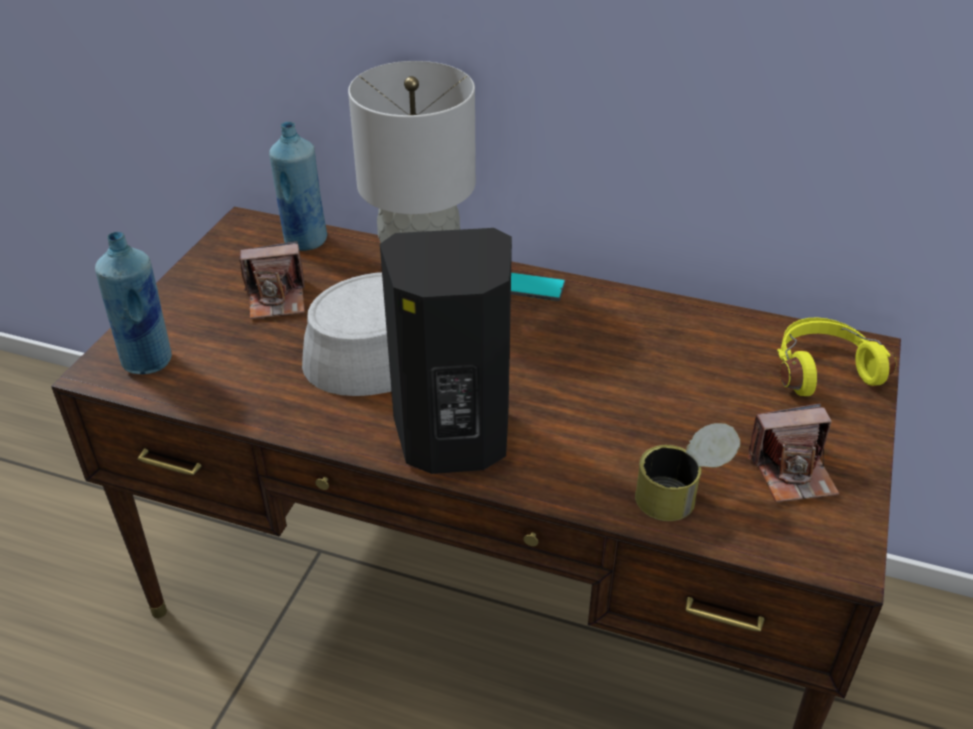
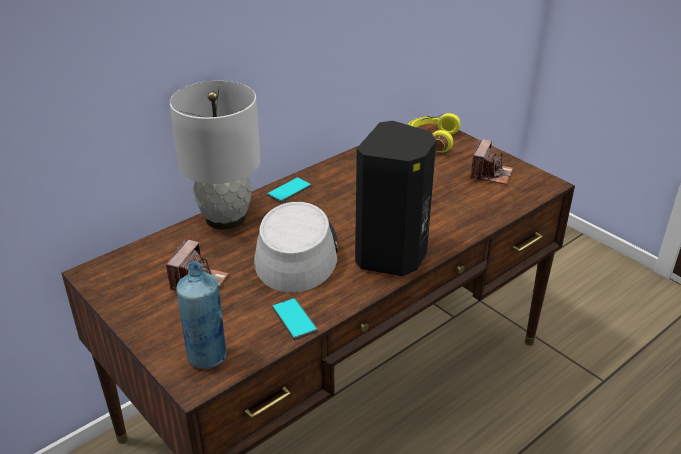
camera: 60 degrees left, 5 degrees down
blue bottle [269,122,327,251] -> none
can [635,423,740,521] -> none
none -> phone [272,298,318,340]

